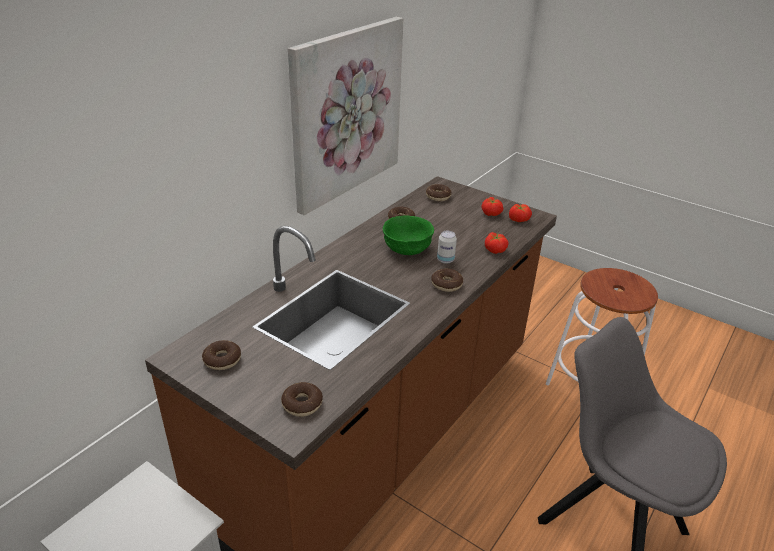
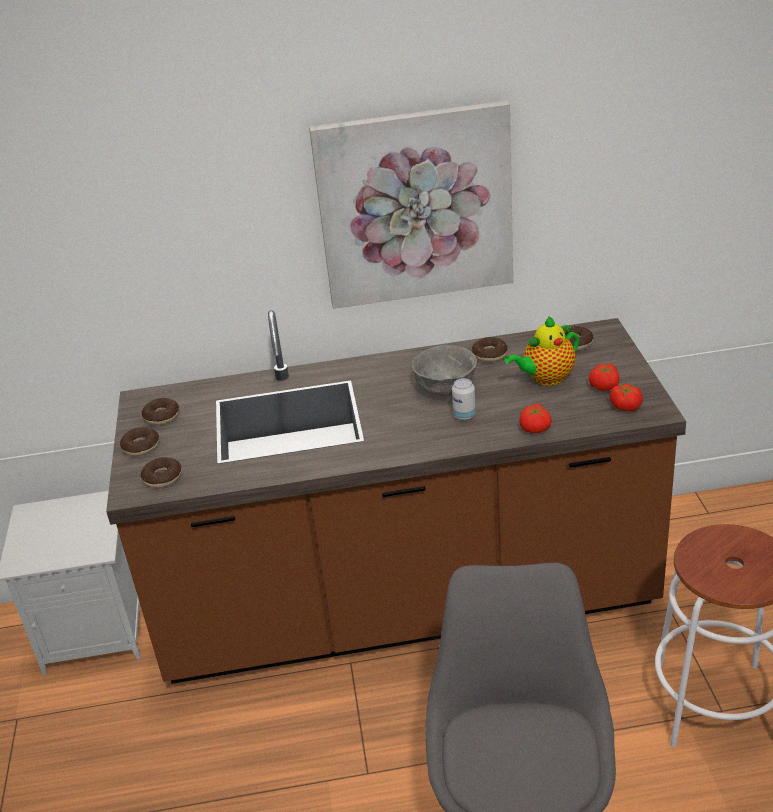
camera: 50 degrees right, 0 degrees up
green bowl [383,215,434,255] -> grey bowl [412,345,477,396]
donut [431,268,463,292] -> donut moved to [120,427,159,456]
none -> teapot [504,316,579,386]

